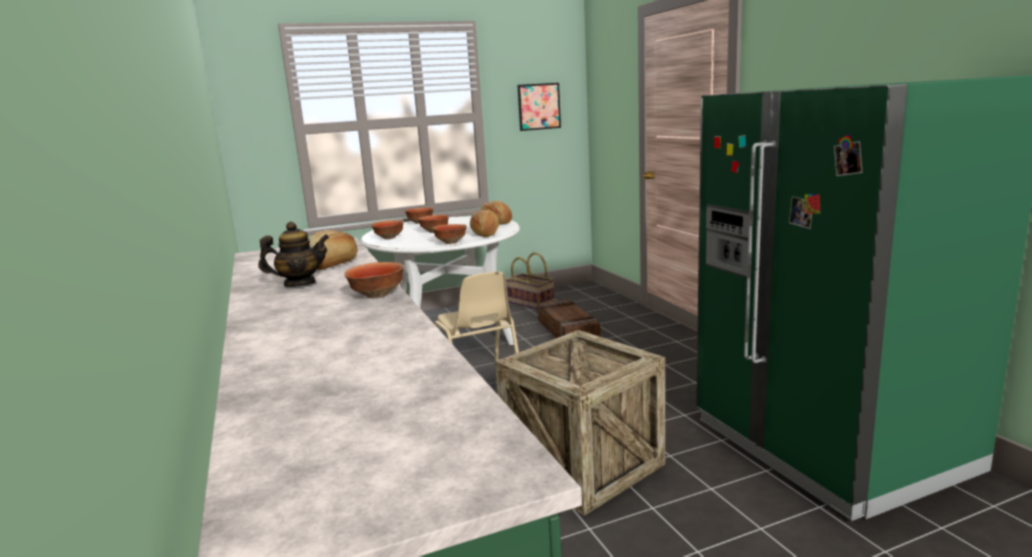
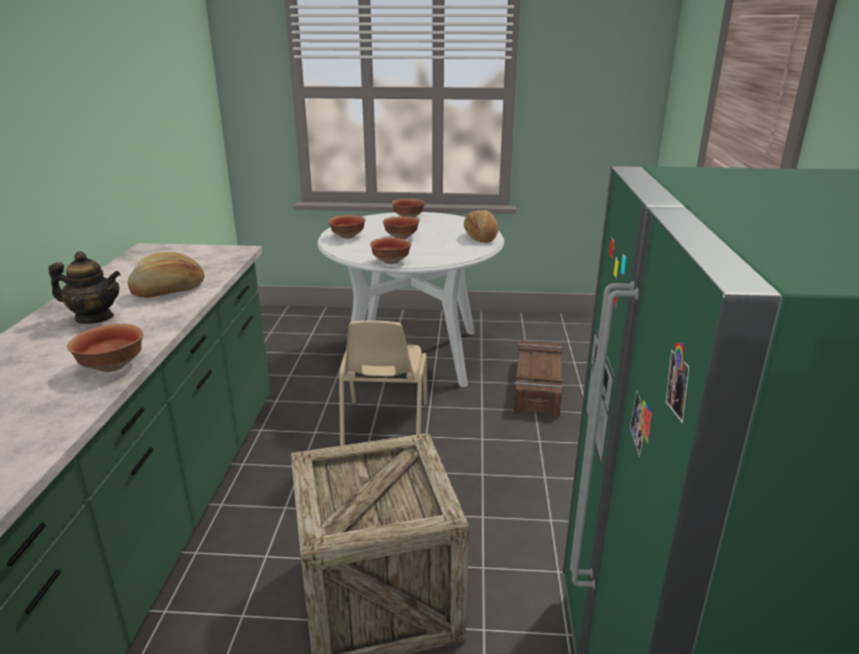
camera: 25 degrees right, 10 degrees up
bread [470,210,499,237] -> none
basket [506,252,554,309] -> none
picture [517,83,561,131] -> none

